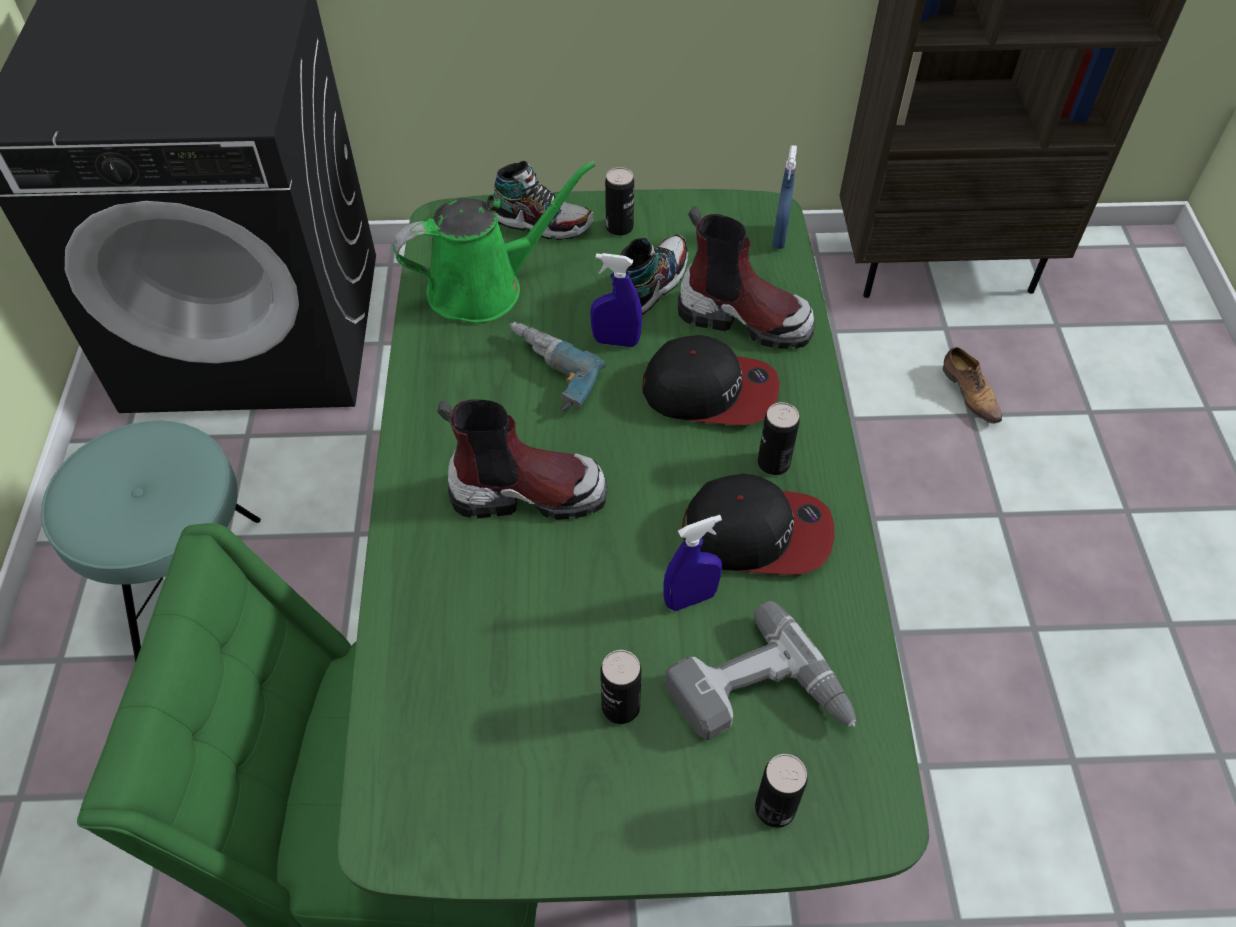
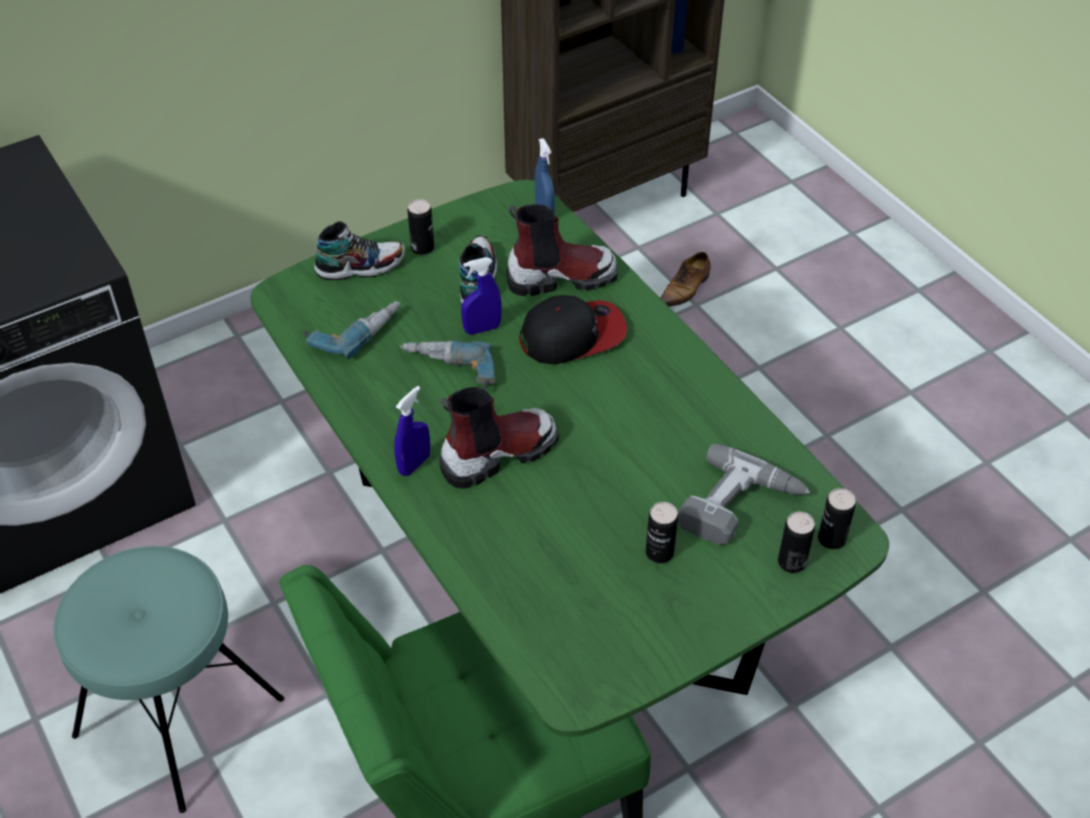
camera: 30 degrees left, 5 degrees down
green watering can [392,161,596,323] -> power drill [303,301,400,359]
blue spray bottle [663,515,722,611] -> blue spray bottle moved to [394,386,430,476]
cap [682,473,834,575] -> none
can [758,402,800,475] -> can moved to [818,488,856,549]
shoe [943,347,1002,424] -> shoe turned 90 degrees clockwise [661,252,711,307]

